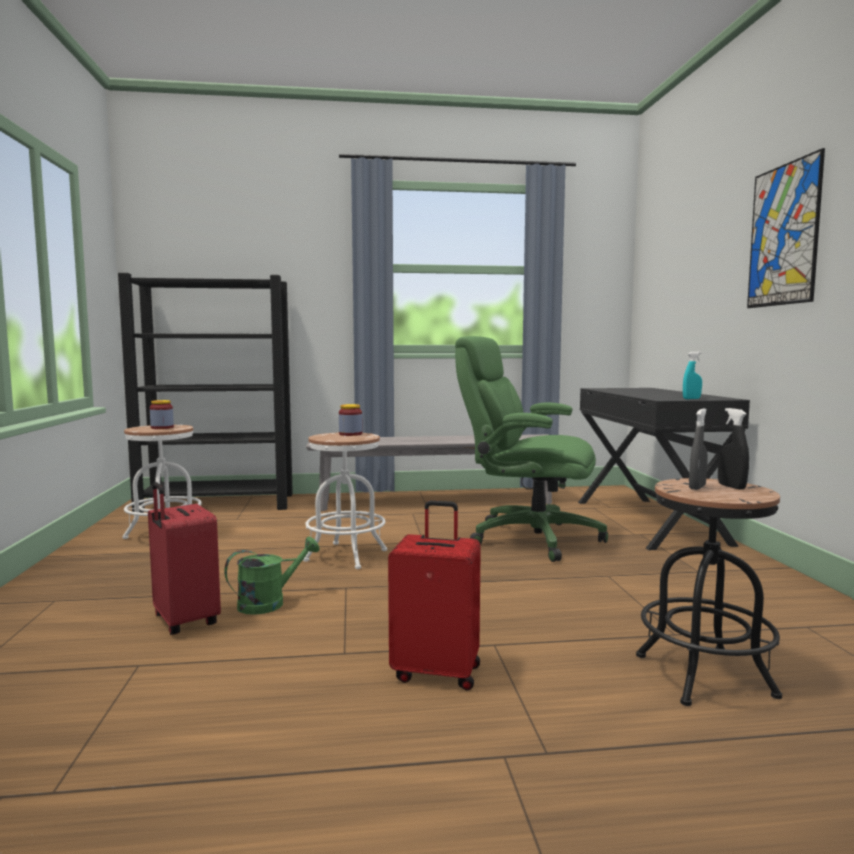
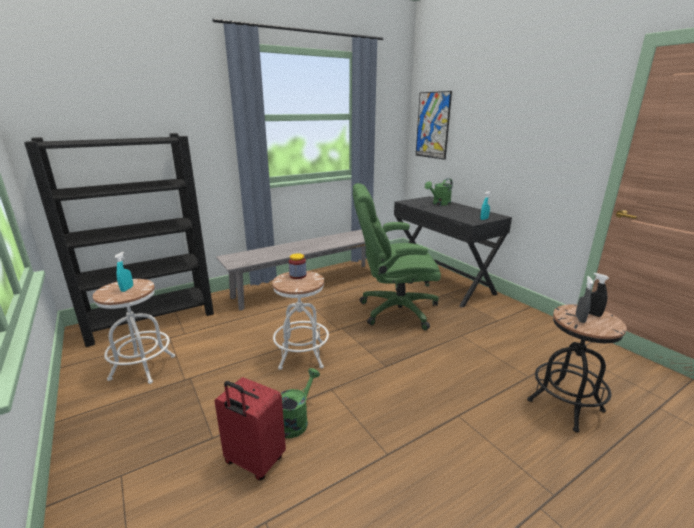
camera: 25 degrees left, 15 degrees up
jar [150,400,174,429] -> turquoise spray bottle [115,252,133,292]
red suitcase [388,500,481,690] -> none
picture [747,148,825,308] -> picture moved to [416,91,452,160]
none -> green watering can [425,178,453,206]

